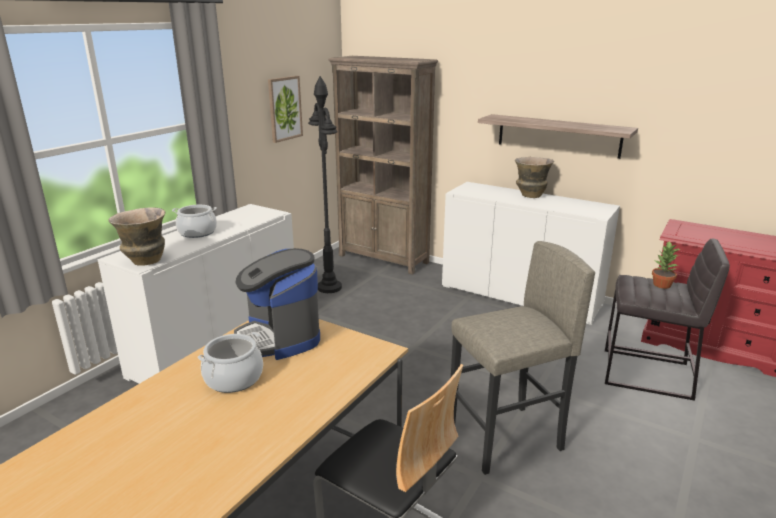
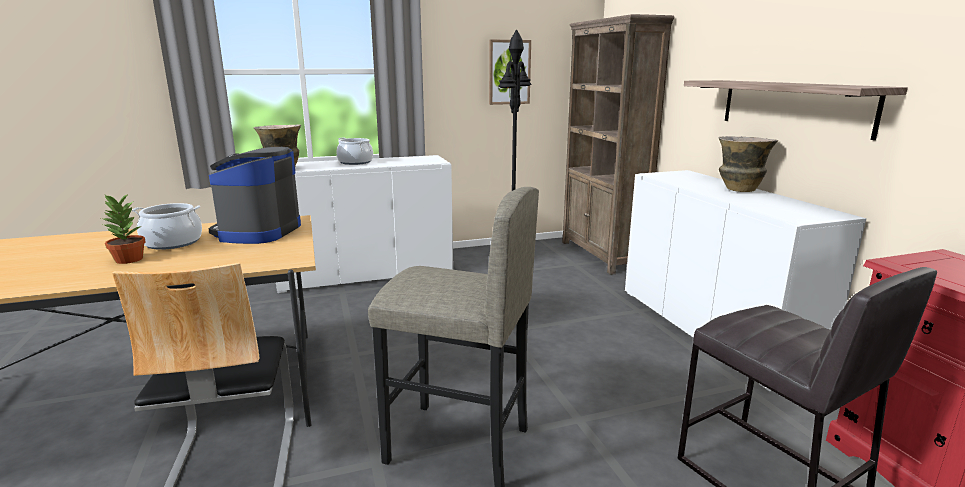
camera: 40 degrees right, 5 degrees down
potted plant [652,241,680,289] -> potted plant moved to [101,193,146,264]

